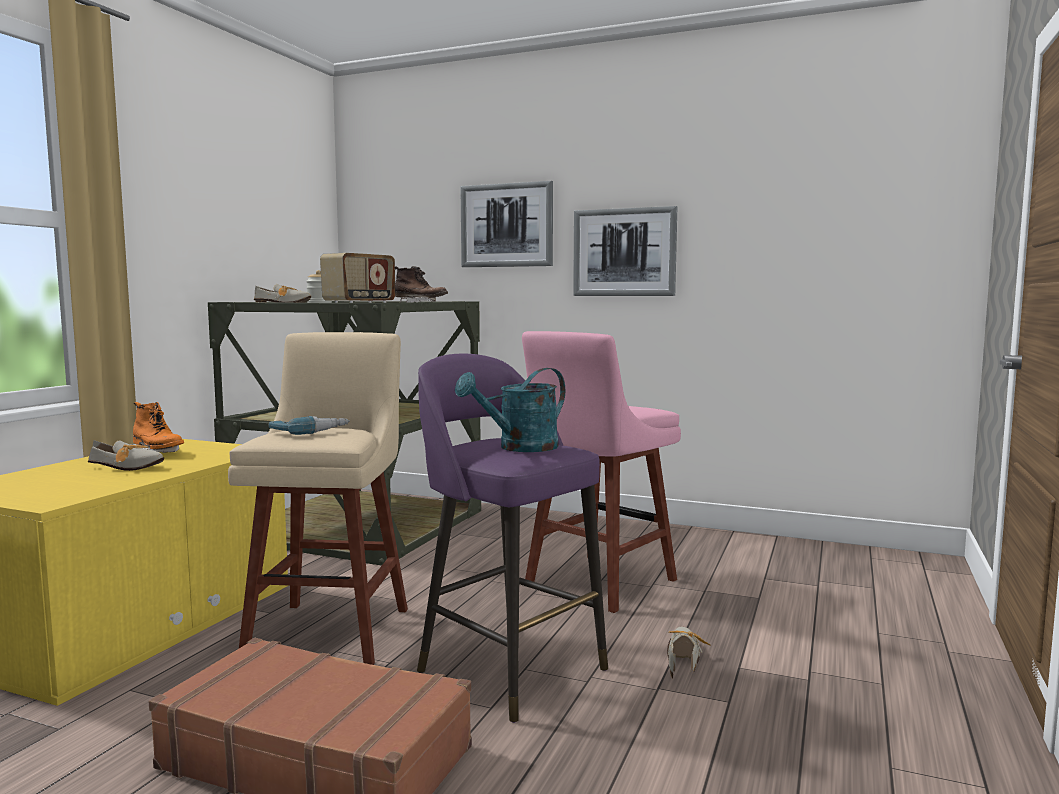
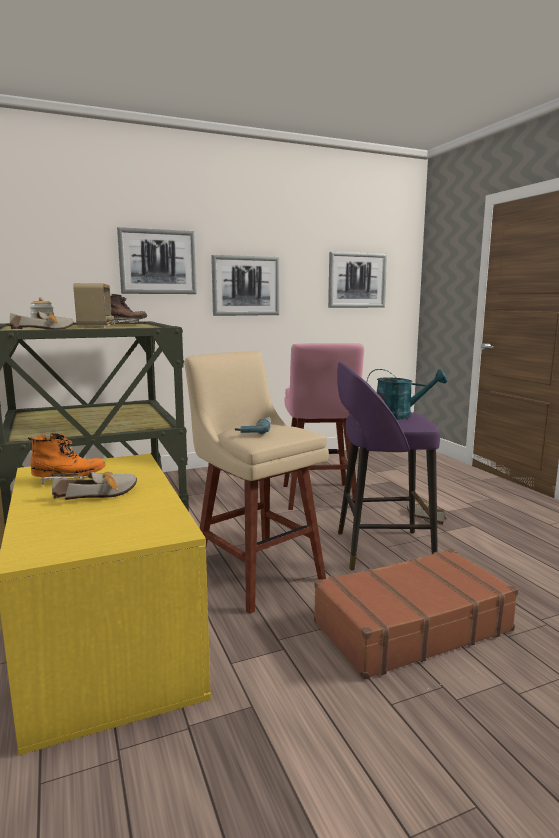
camera: 45 degrees left, 5 degrees up
turquoise watering can [455,368,565,452] -> turquoise watering can turned 90 degrees counterclockwise [367,369,447,420]
none -> picture [328,252,387,308]

